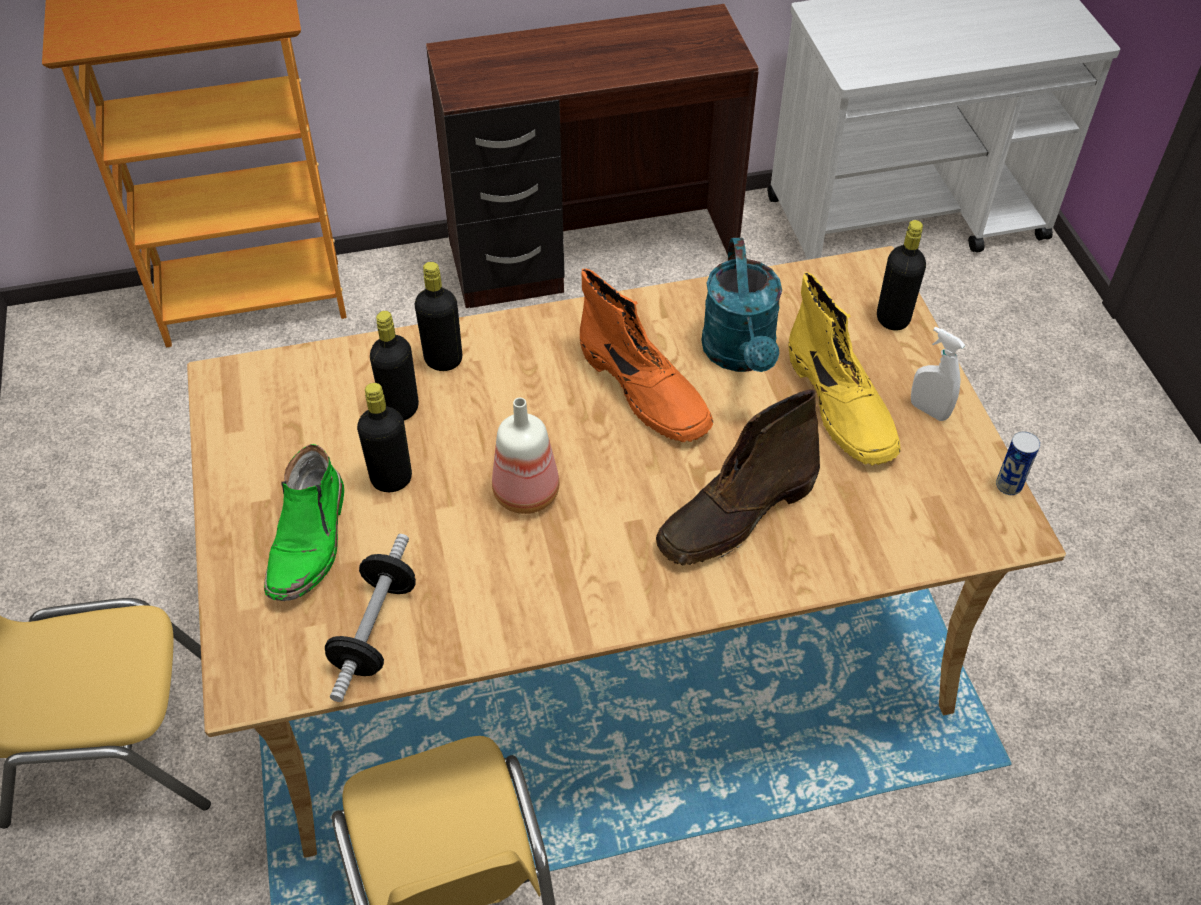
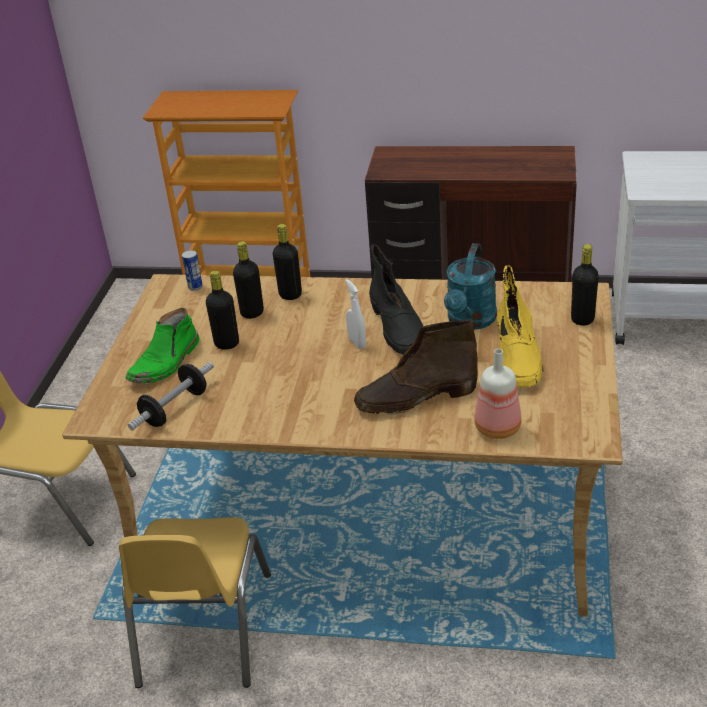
camera: 25 degrees right, 15 degrees down
bottle [492,398,560,514] -> bottle moved to [474,349,521,439]
orange boot [580,269,713,442] -> black boot [369,244,423,355]
white spray bottle [911,327,965,421] -> white spray bottle moved to [346,279,366,349]
can [996,432,1040,495] -> can moved to [182,250,203,291]

